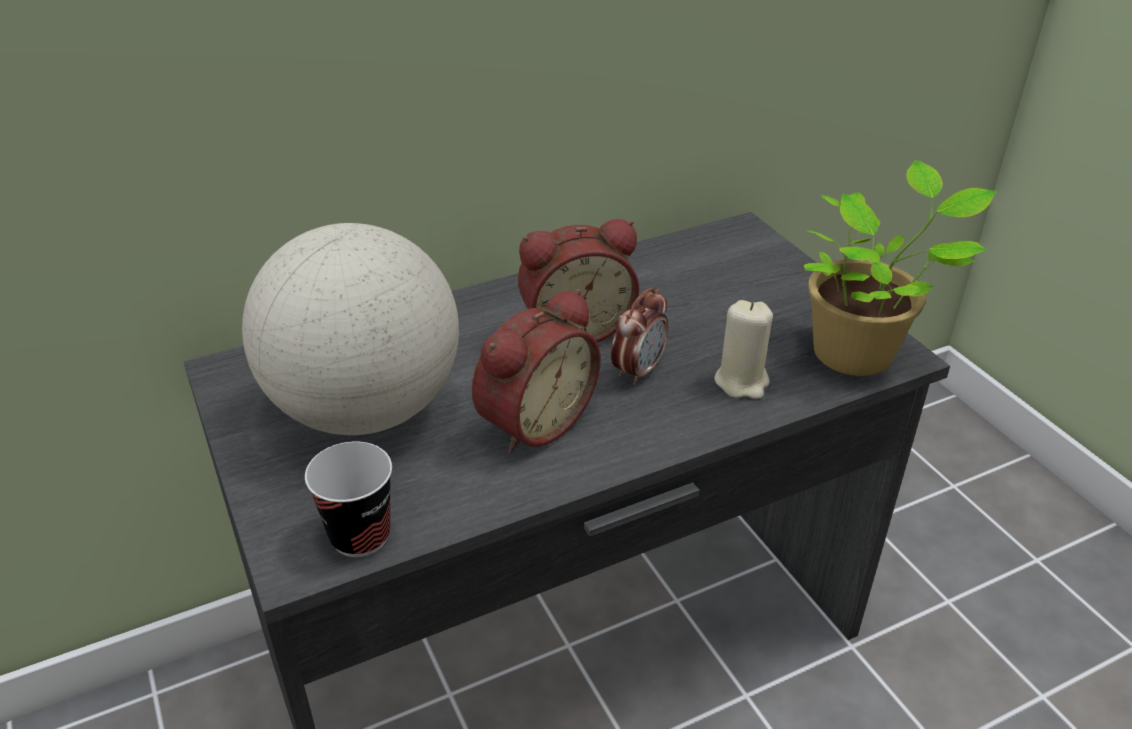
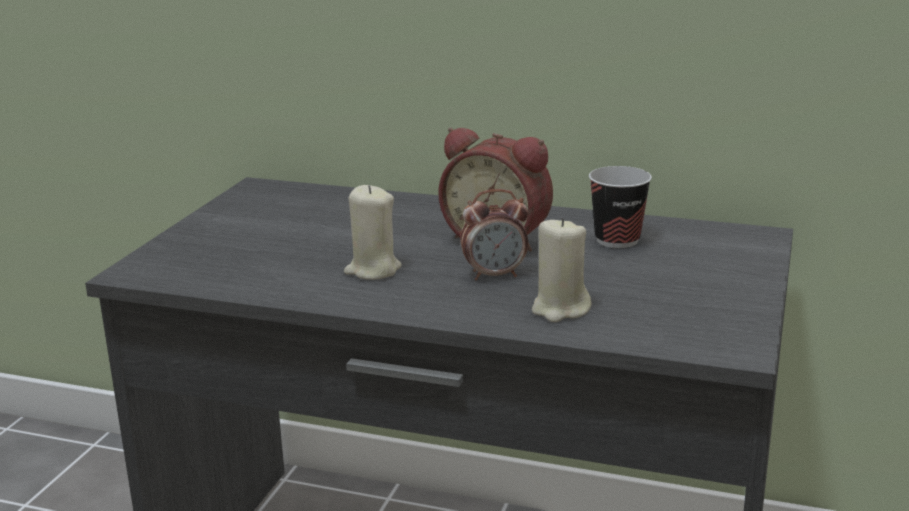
camera: 45 degrees right, 15 degrees down
globe [242,223,459,435] -> none
cup [305,441,392,557] -> cup moved to [589,166,652,248]
alarm clock [472,289,601,454] -> beige candle [344,185,401,280]
potted plant [804,160,996,376] -> none

